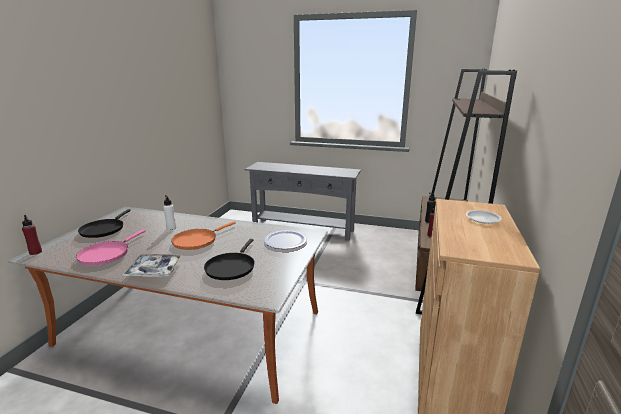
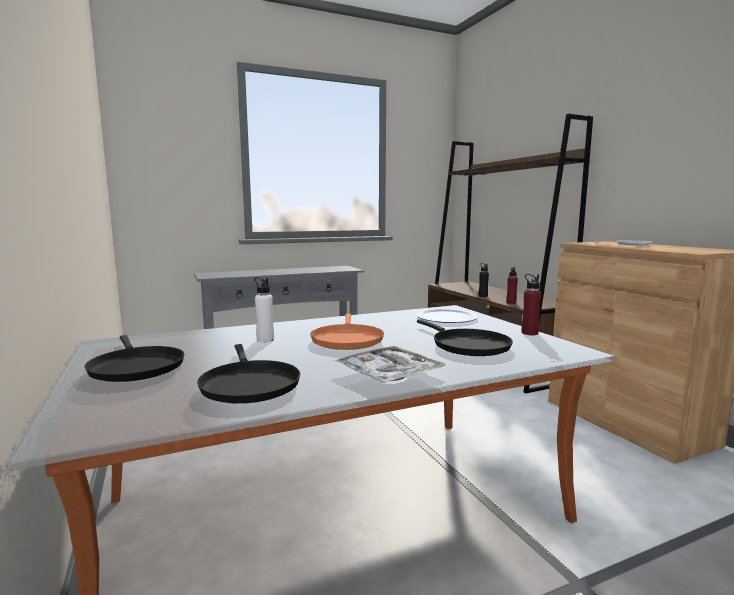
camera: 40 degrees left, 10 degrees down
red bottle [22,215,42,255] -> red bottle moved to [522,274,541,335]
pink frying pan [76,229,146,266] -> black frying pan [197,344,300,404]

